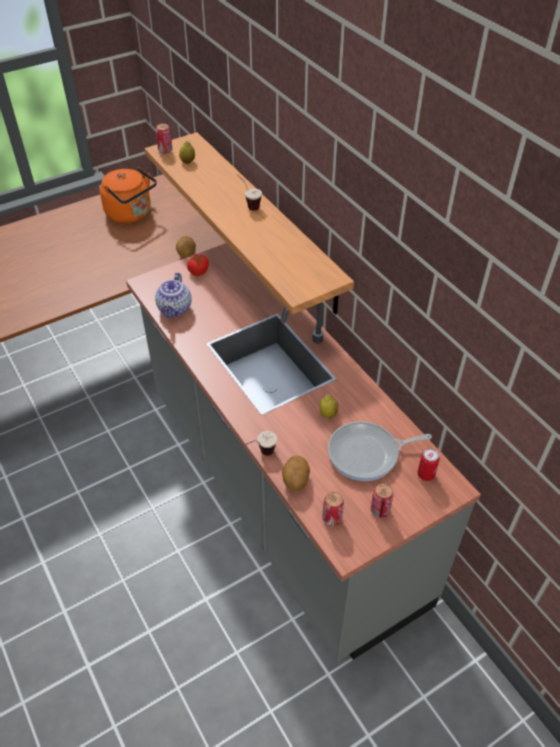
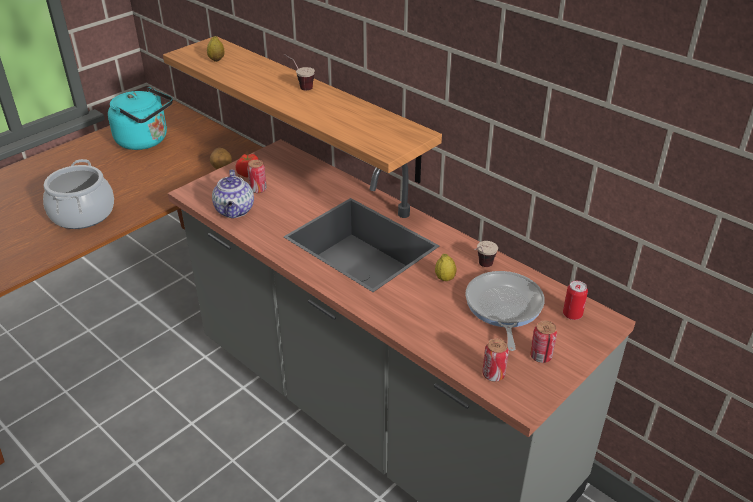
camera: 15 degrees left, 10 degrees down
orange kettle [100,167,157,223] -> turquoise kettle [108,87,173,150]
can [156,124,172,154] -> can moved to [247,160,267,193]
cup [245,431,277,456] -> cup moved to [474,241,498,267]
potato [282,455,310,491] -> none
frying pan [328,421,432,481] -> frying pan turned 120 degrees clockwise [465,271,545,351]
none -> cooking pot [43,159,114,229]

